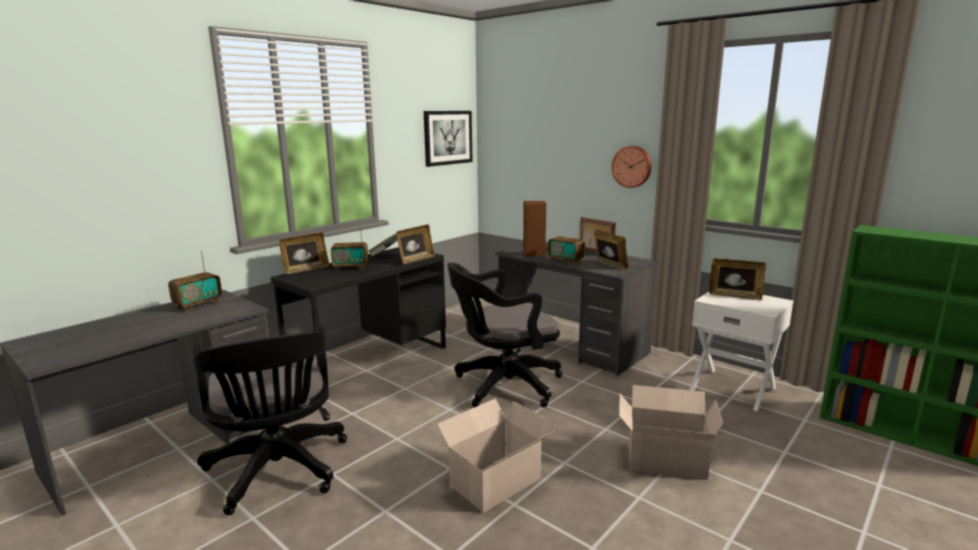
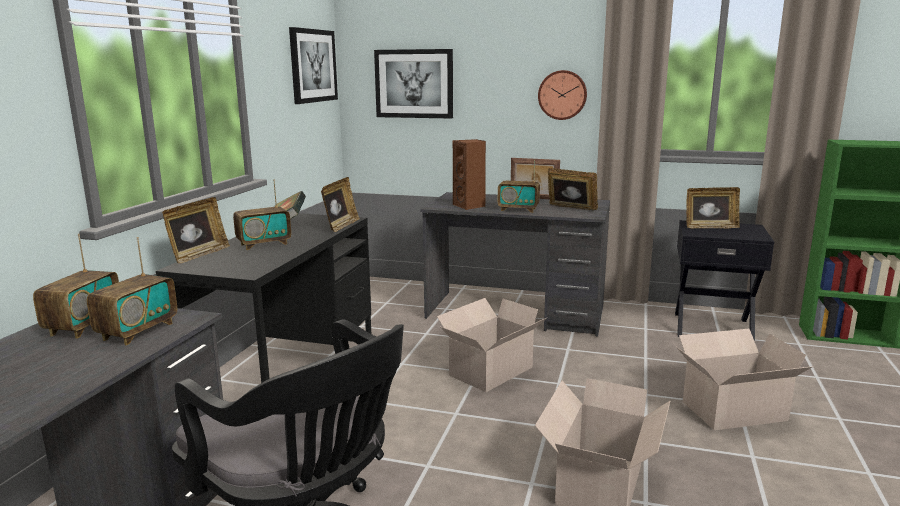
camera: 25 degrees left, 0 degrees up
black office chair [447,263,563,408] -> cardboard box [437,298,548,392]
white nightstand [690,292,794,411] -> black nightstand [675,220,774,341]
none -> radio [87,237,177,345]
none -> picture [374,49,453,119]

